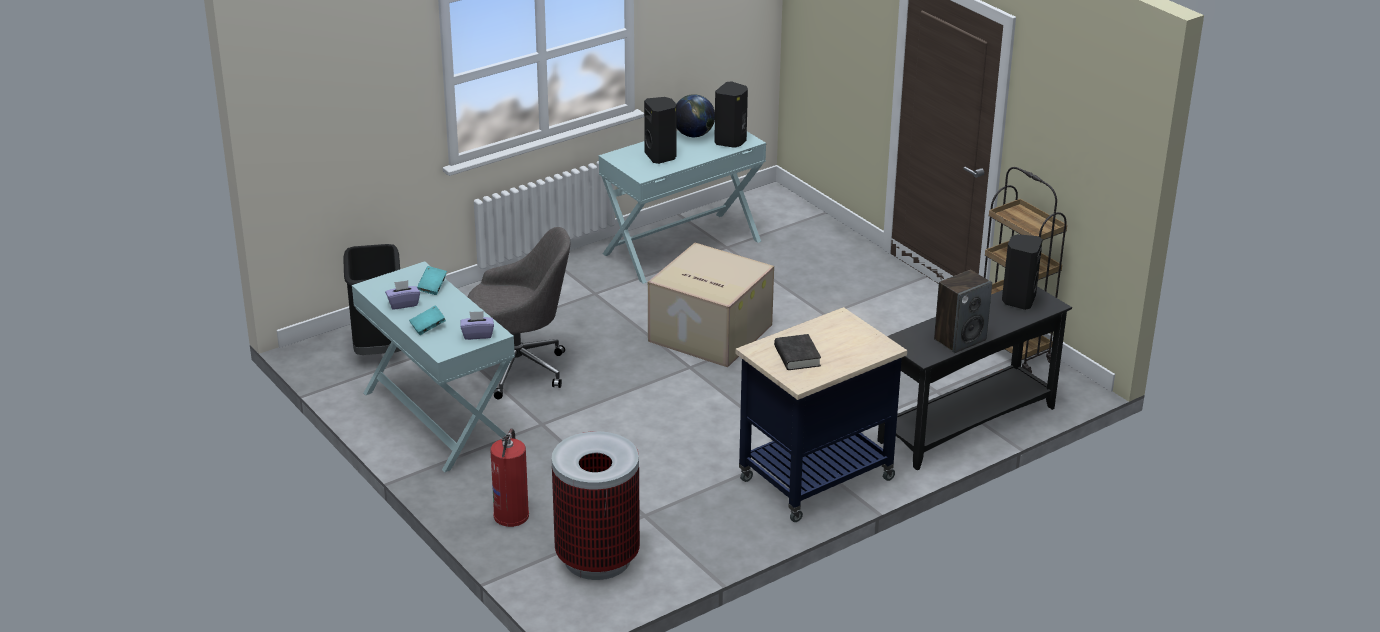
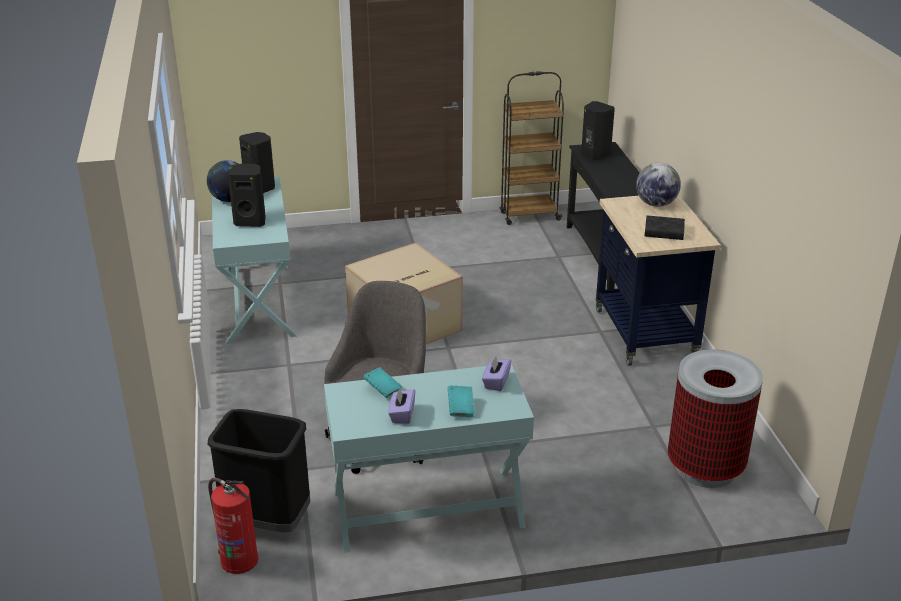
camera: 65 degrees left, 0 degrees up
fire extinguisher [490,429,529,527] -> fire extinguisher moved to [208,478,258,574]
speaker [934,270,992,353] -> none
none -> globe [636,163,681,207]

